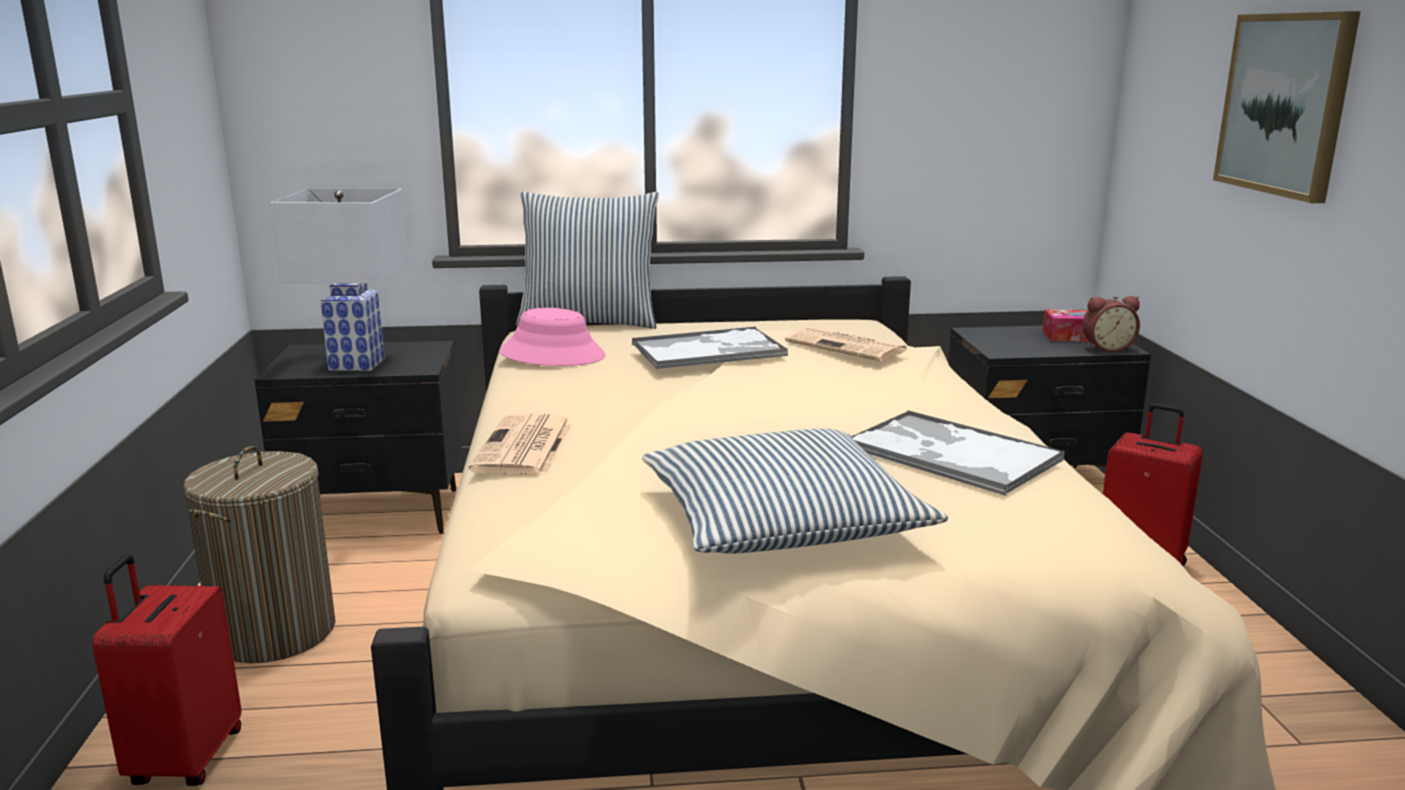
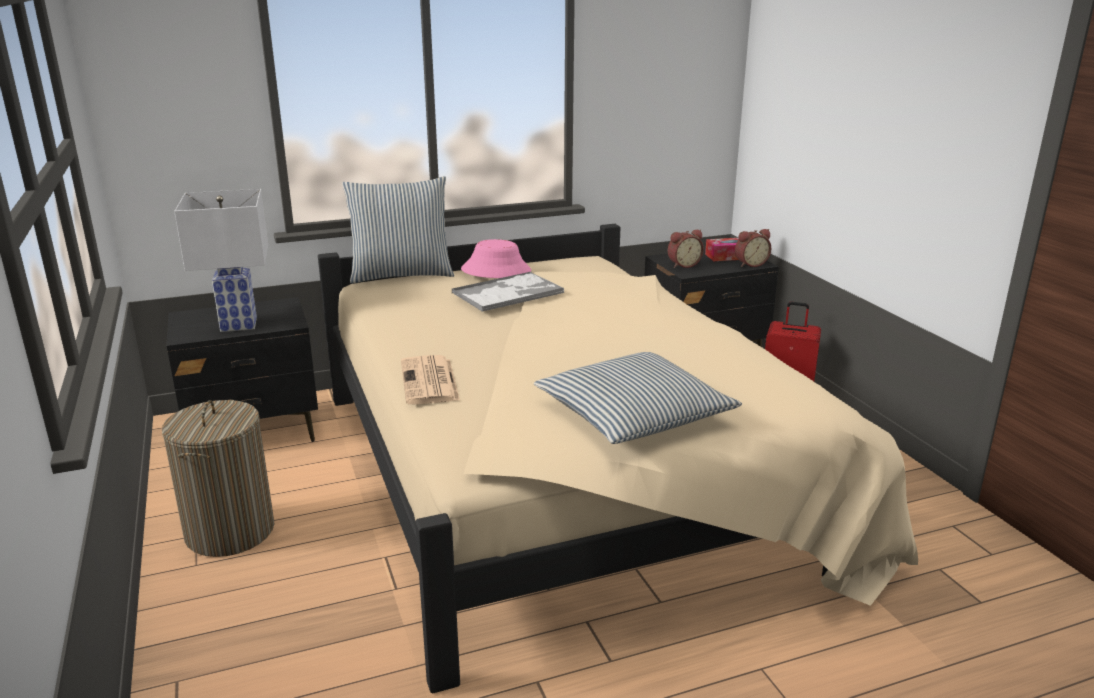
camera: 15 degrees left, 5 degrees up
red suitcase [92,554,241,786] -> none
pink hat [500,308,606,366] -> pink hat moved to [461,239,531,278]
newspaper [785,327,908,361] -> none
tray [852,410,1065,496] -> none
picture [1213,11,1361,203] -> none
none -> alarm clock [668,229,704,268]

